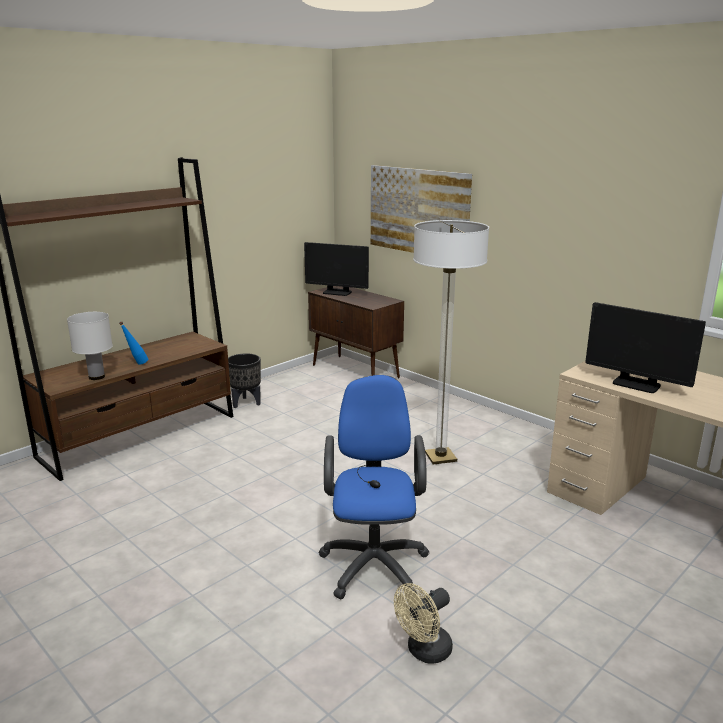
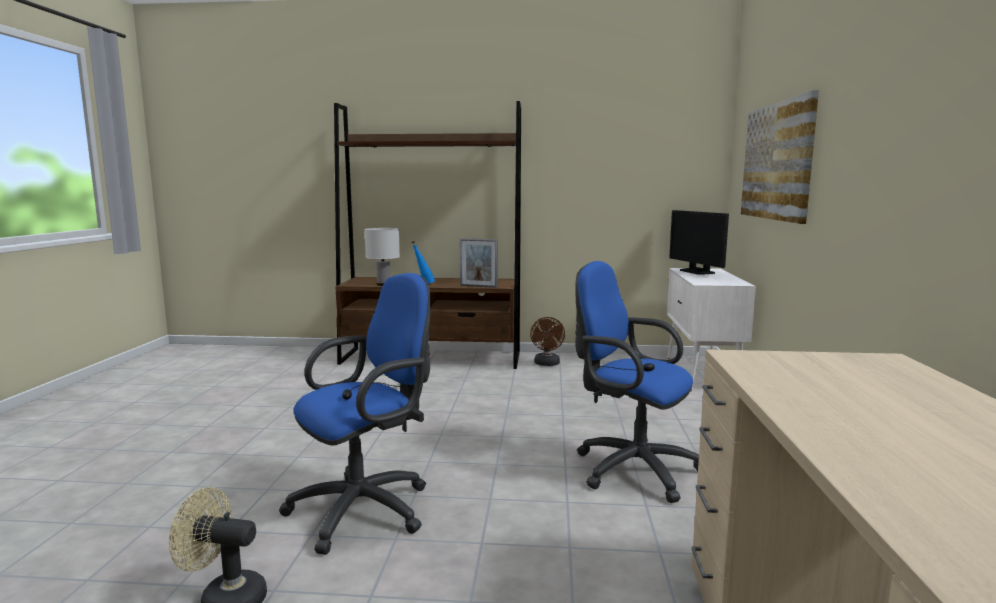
camera: 50 degrees right, 10 degrees down
black planter [228,353,261,408] -> brown fan [530,317,565,366]
brown cabinet [308,286,404,378] -> white cabinet [667,268,756,391]
floor lamp [413,220,489,464] -> blue office chair [575,261,699,503]
monitor [585,302,706,393] -> none
none -> picture frame [460,238,498,288]

